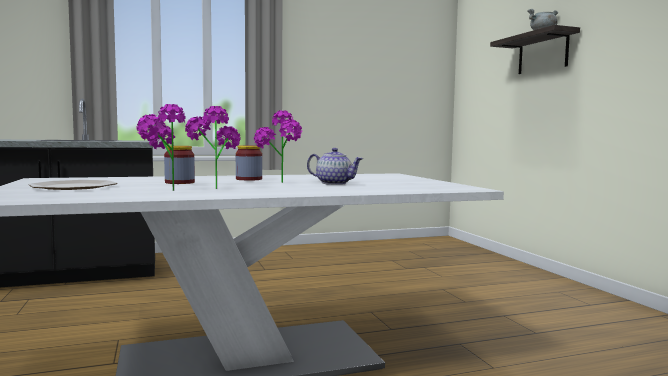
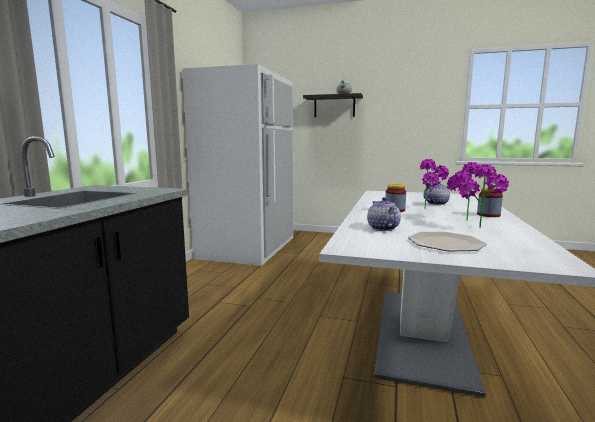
camera: 55 degrees left, 5 degrees up
jar [164,146,195,184] -> jar moved to [477,187,503,217]
none -> white fridge [182,64,293,266]
none -> teapot [367,197,401,231]

